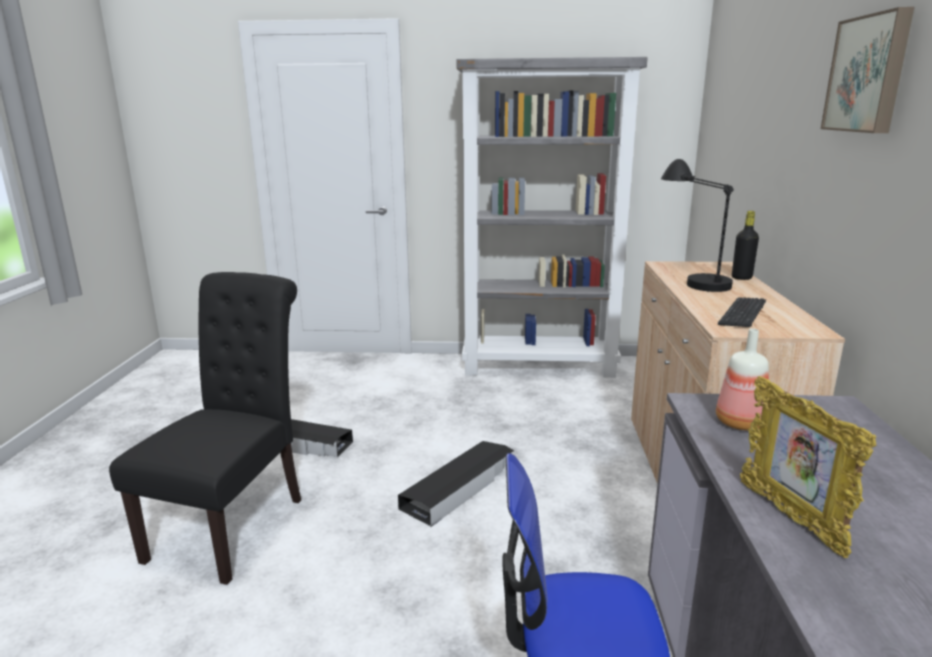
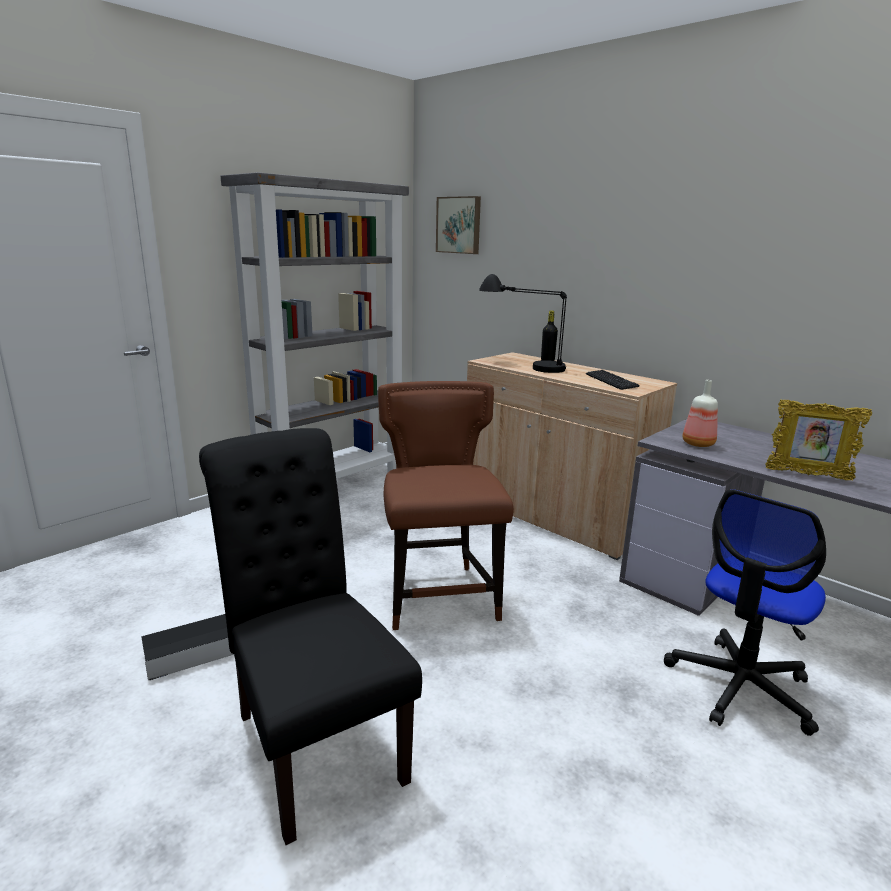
camera: 50 degrees left, 0 degrees up
black storage box [398,441,514,527] -> brown chair [378,381,514,630]
picture [821,7,914,133] -> picture moved to [436,196,481,254]

